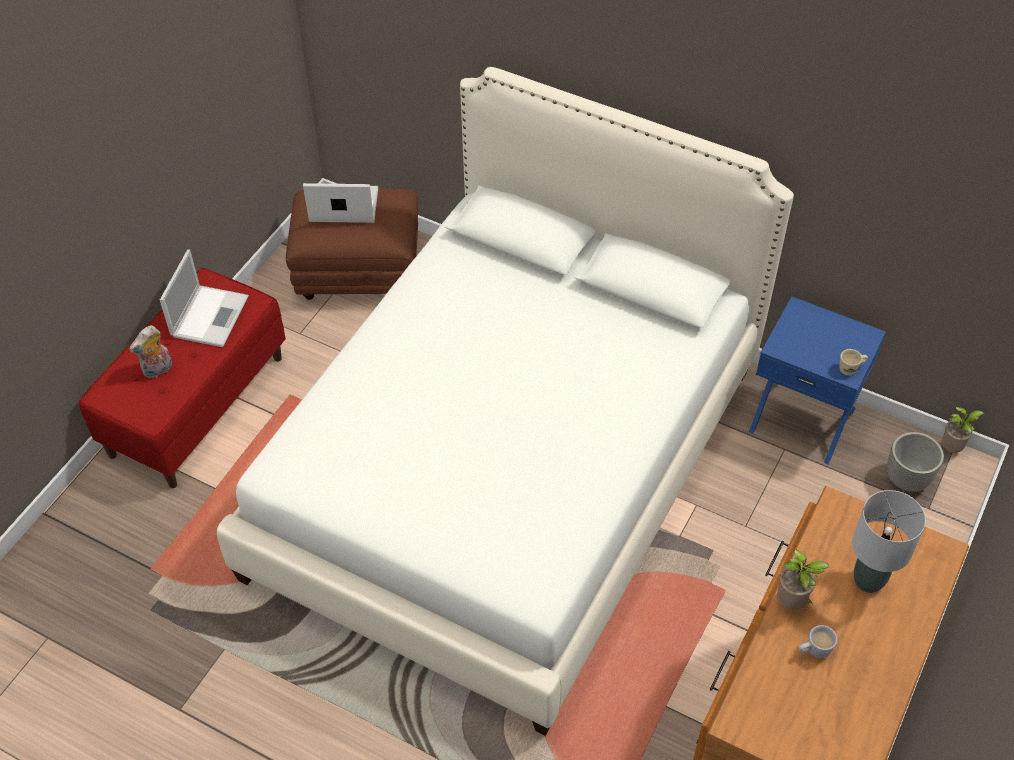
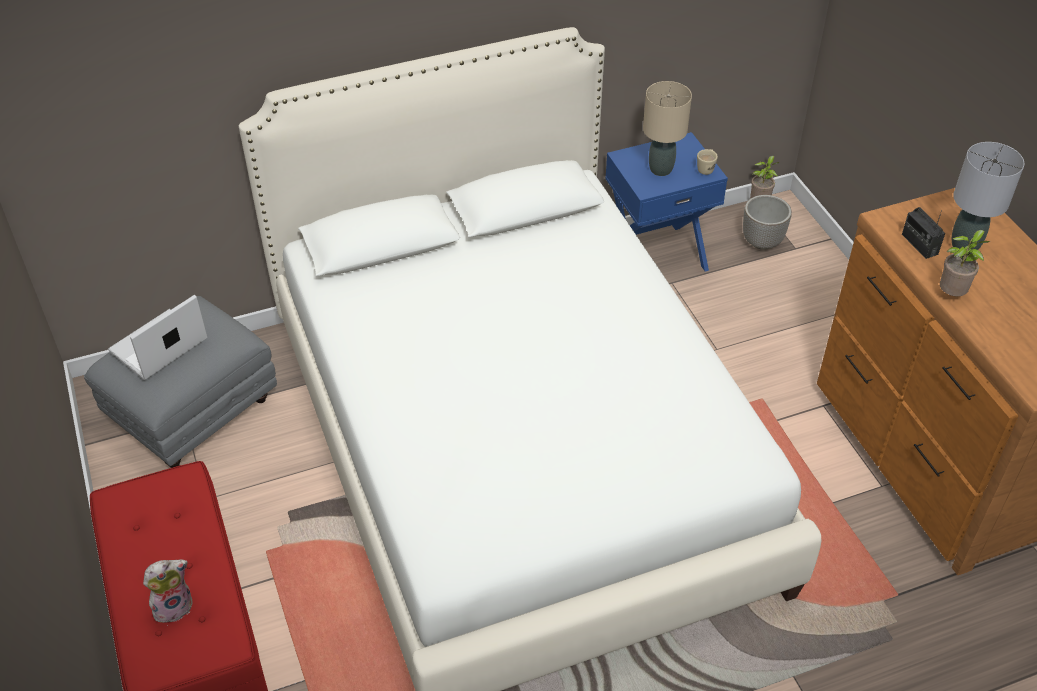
camera: 50 degrees left, 5 degrees down
plush toy [129,325,172,378] -> plush toy turned 120 degrees counterclockwise [143,560,193,623]
laptop [160,249,249,347] -> none
brown ottoman [286,188,418,300] -> grey ottoman [84,296,277,468]
white mug [799,625,837,658] -> none
none -> beige table lamp [643,81,692,176]
none -> radio [902,207,945,259]

